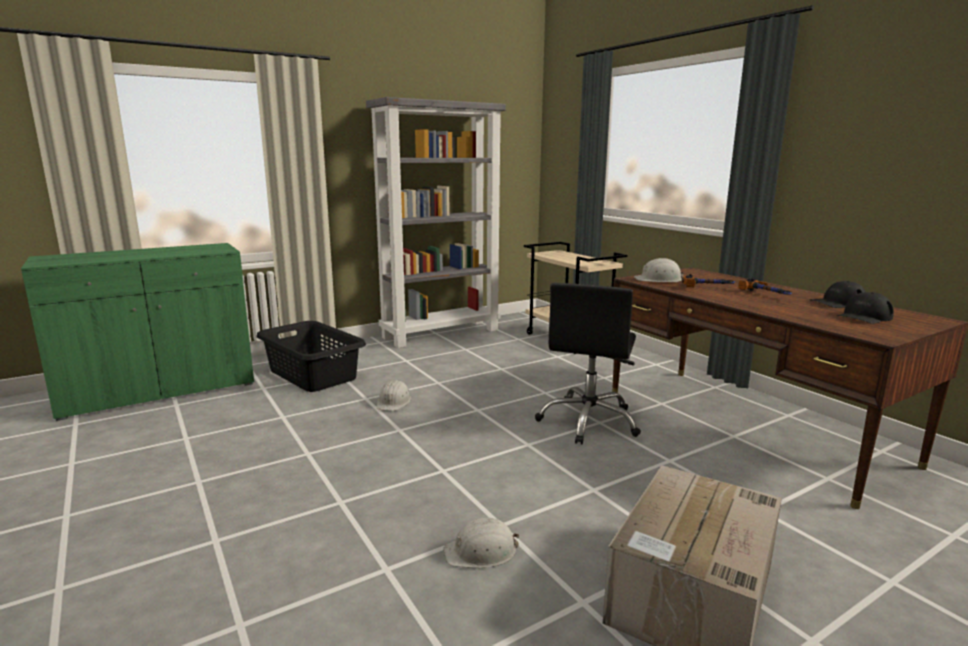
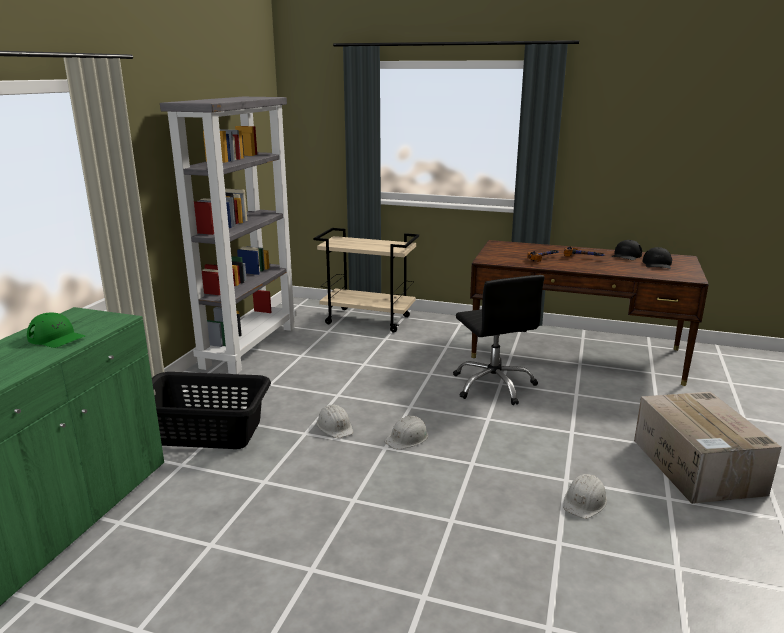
camera: 40 degrees left, 5 degrees up
white hard hat [634,258,684,282] -> white hard hat moved to [384,416,428,450]
none -> green cap [27,312,85,348]

